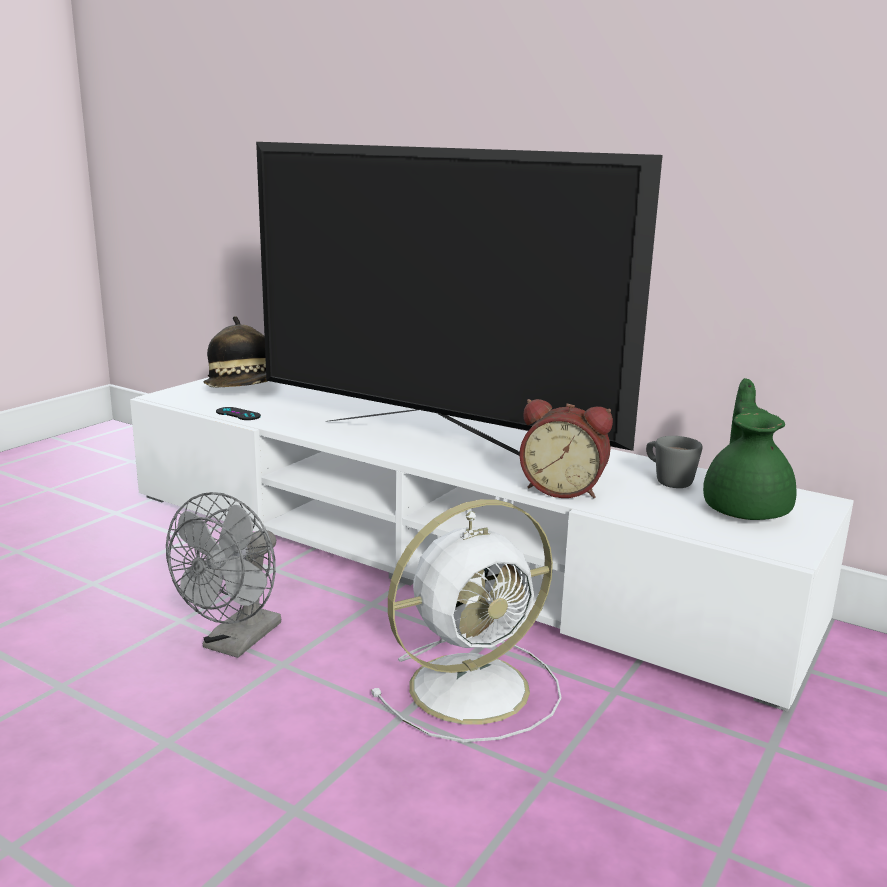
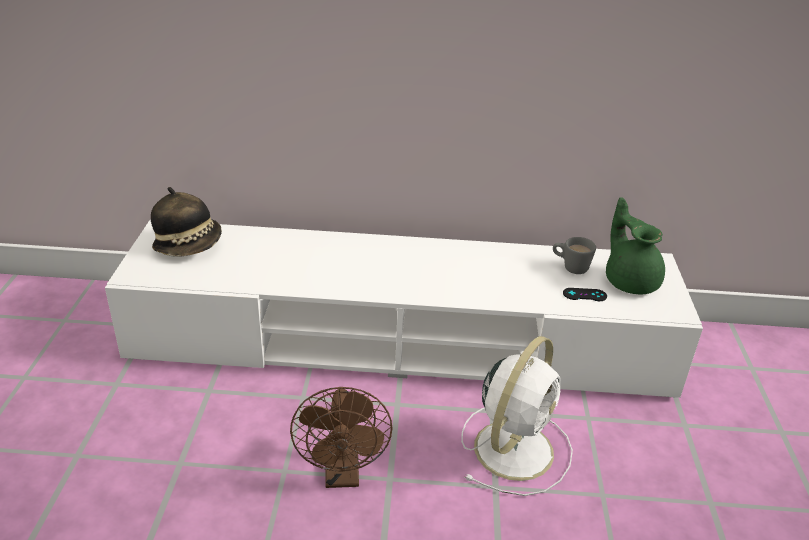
camera: 30 degrees left, 15 degrees up
grey fan [166,492,281,658] -> brown fan [290,387,393,488]
black game controller [216,407,261,420] -> black game controller moved to [563,288,607,301]
television [256,142,663,456] -> none
alarm clock [519,399,613,498] -> none

